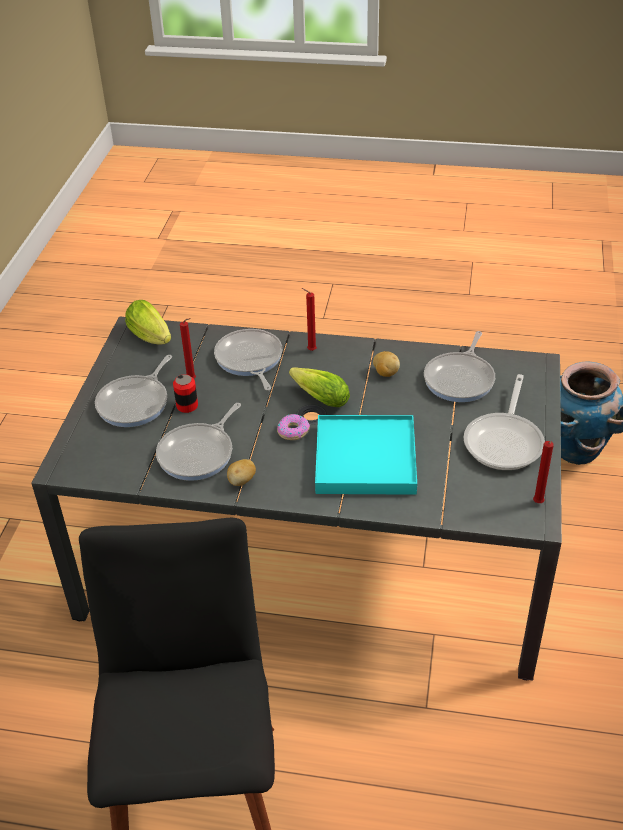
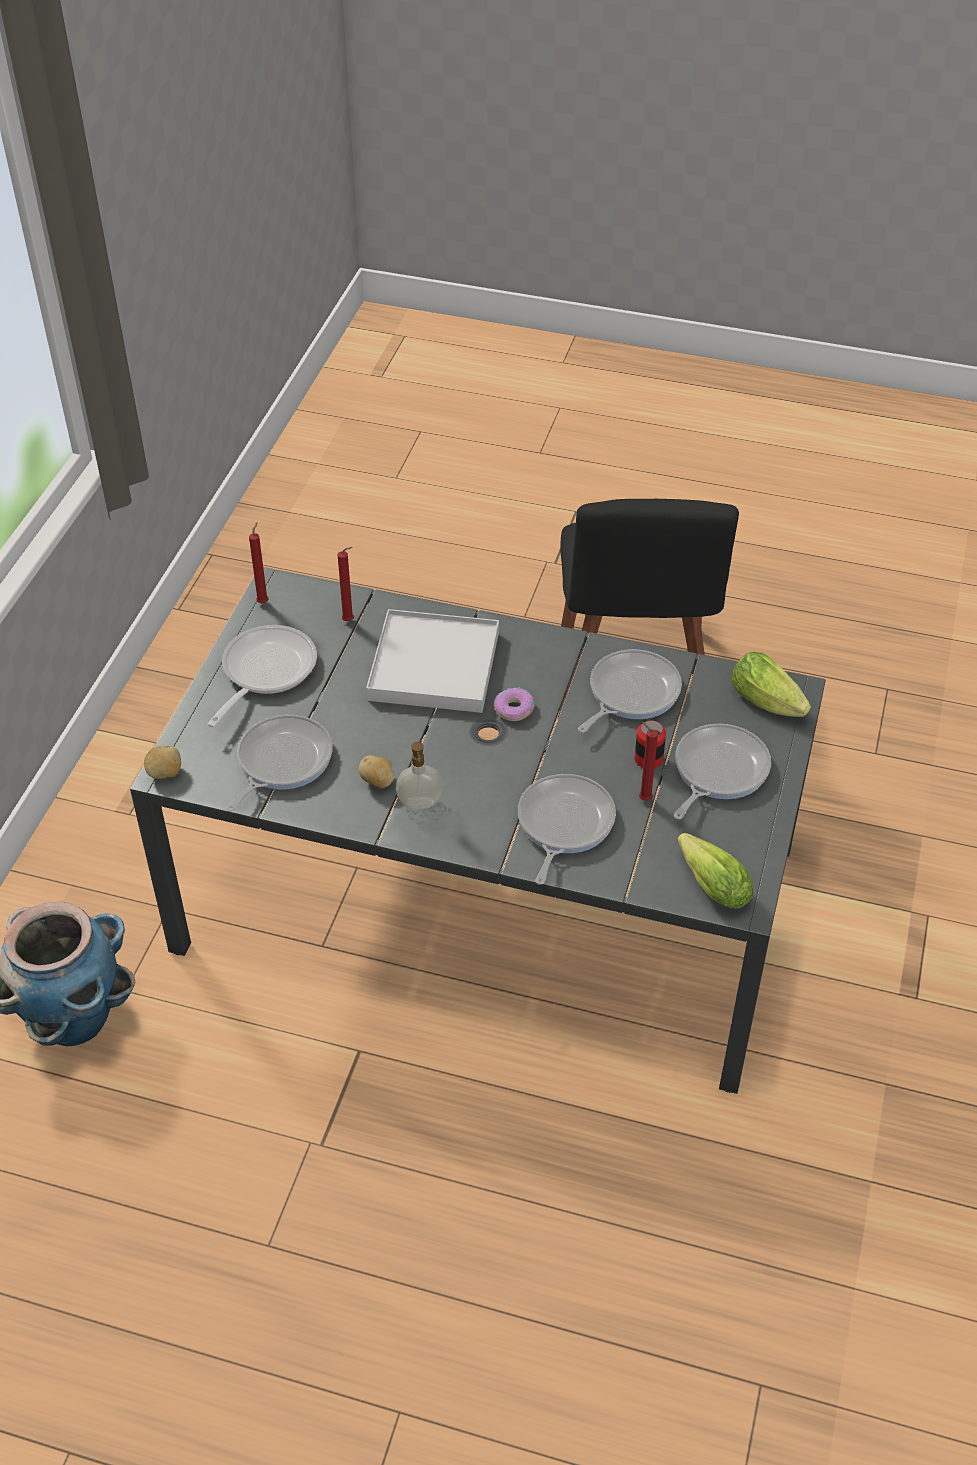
camera: 175 degrees left, 5 degrees up
frying pan [214,329,282,391] -> frying pan turned 150 degrees counterclockwise [518,774,616,885]
potato [227,459,256,486] -> potato moved to [144,745,181,779]
lettuce [289,367,350,407] -> lettuce moved to [731,652,811,717]
red candle [302,288,317,351] -> red candle moved to [338,547,354,621]
turquoise tray [315,415,417,495] -> white tray [366,609,499,713]
none -> soap dispenser [396,742,443,809]

